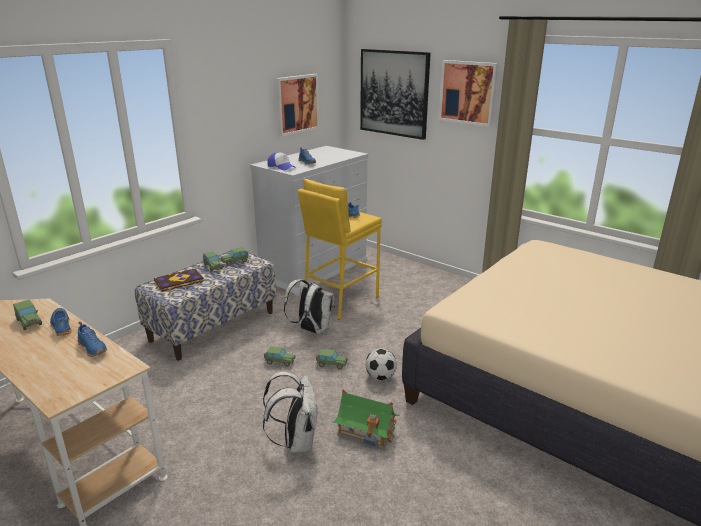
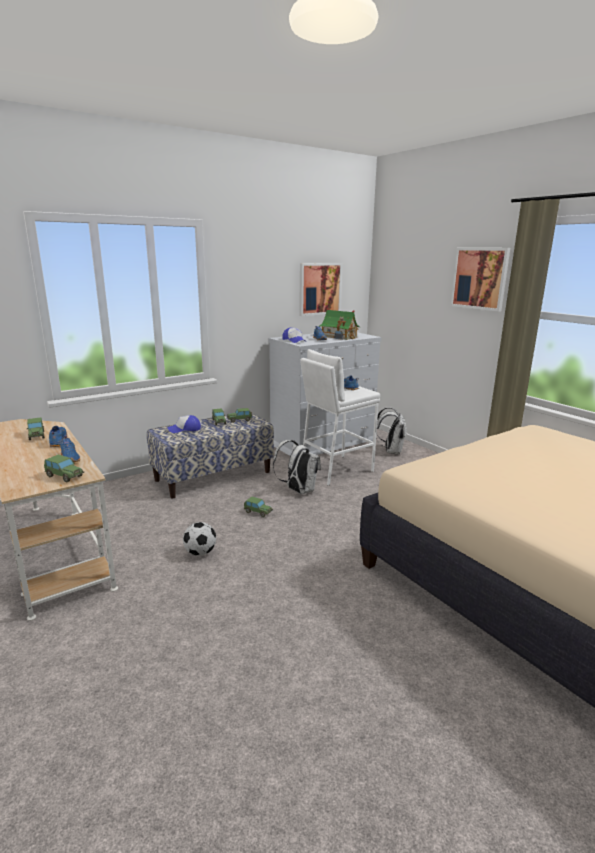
camera: 15 degrees right, 5 degrees down
book [154,268,204,292] -> cap [168,415,201,433]
white backpack [263,372,319,454] -> white backpack moved to [376,407,407,455]
yellow stool [298,179,382,320] -> white stool [300,349,380,485]
toy car [316,349,348,370] -> toy car moved to [44,455,84,482]
toy house [333,389,400,450] -> toy house moved to [319,307,360,340]
picture [360,49,431,140] -> none
football [365,348,397,380] -> football moved to [183,522,216,556]

